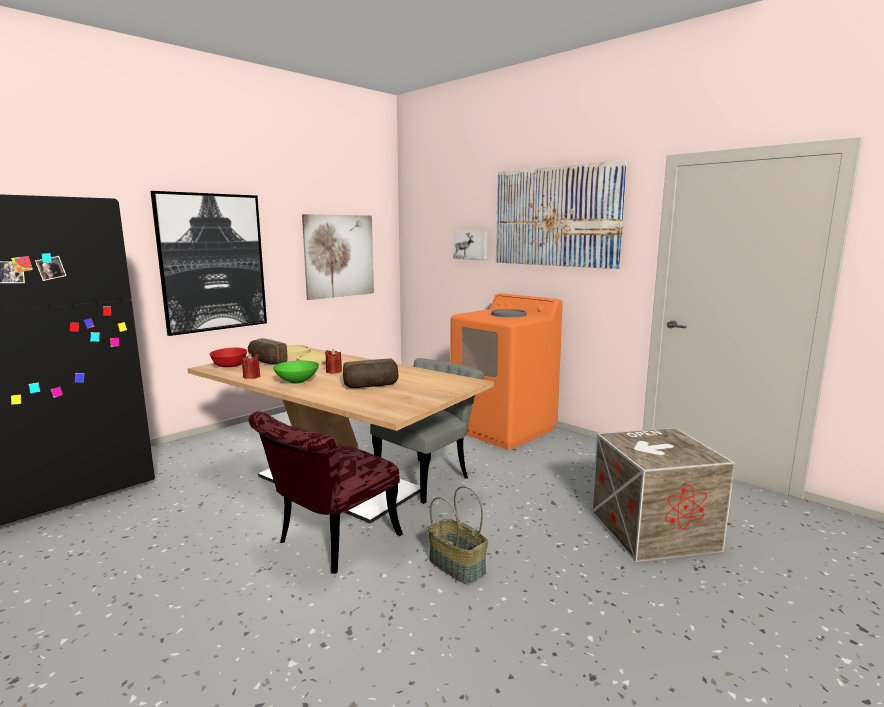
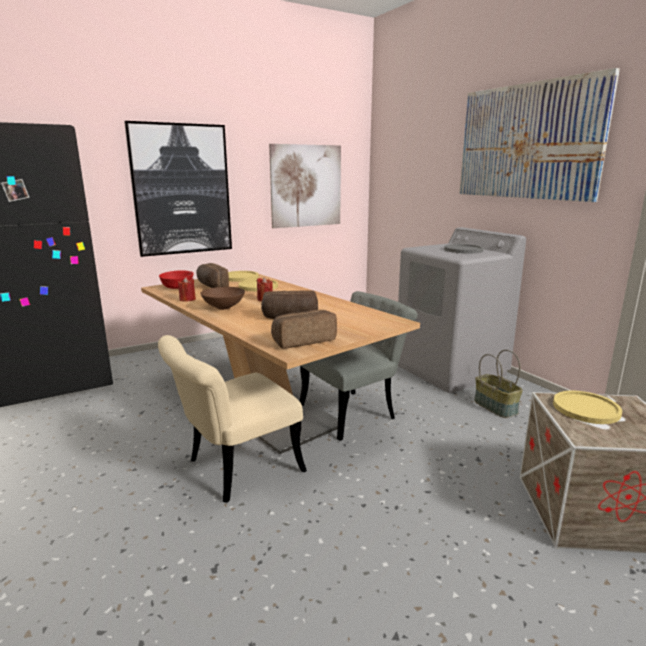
camera: 15 degrees right, 5 degrees up
red chair [249,411,403,574] -> beige chair [158,335,307,503]
green bowl [273,361,319,384] -> brown bowl [201,287,245,310]
basket [428,486,488,585] -> basket moved to [474,350,523,418]
orange washing machine [450,293,563,450] -> grey washing machine [398,227,526,393]
picture [453,231,488,260] -> none
none -> bread [271,310,337,349]
none -> yellow plate [553,391,622,424]

